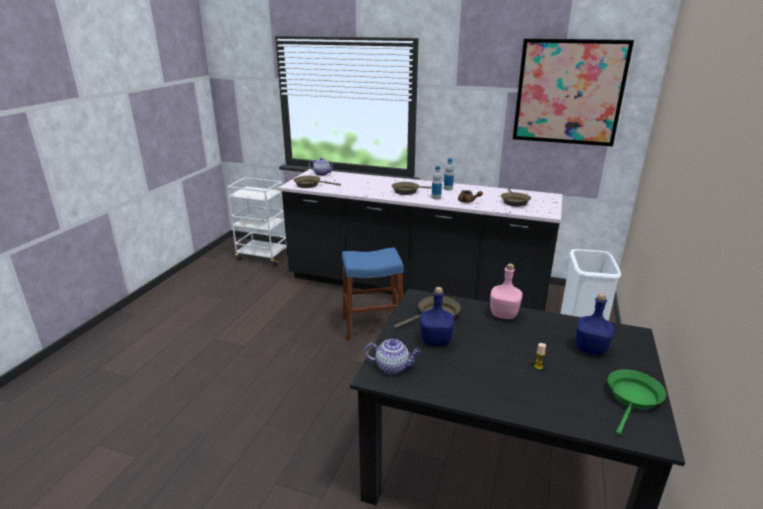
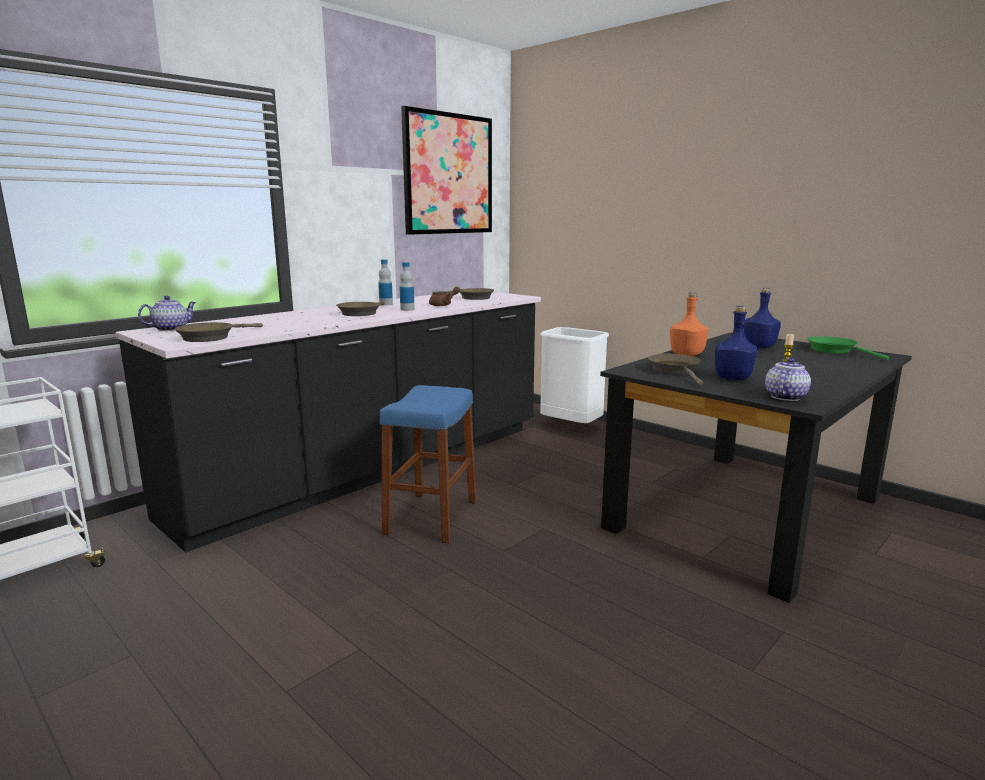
camera: 65 degrees left, 10 degrees down
pink bottle [490,263,523,319] -> orange bottle [670,292,709,356]

